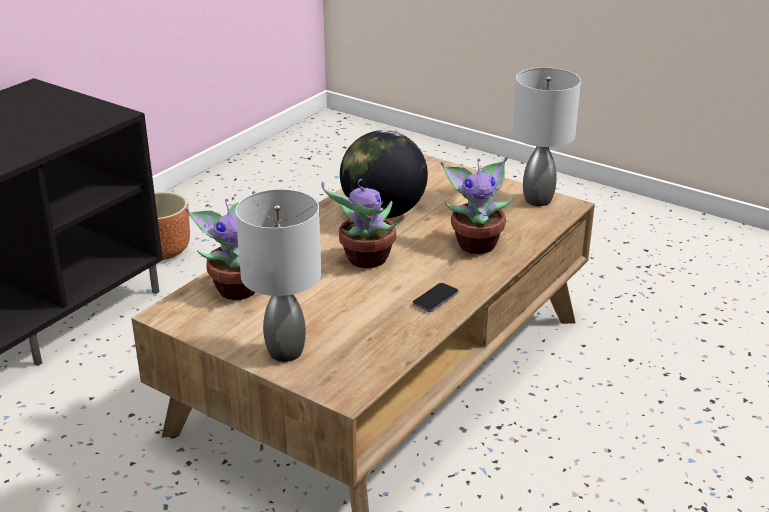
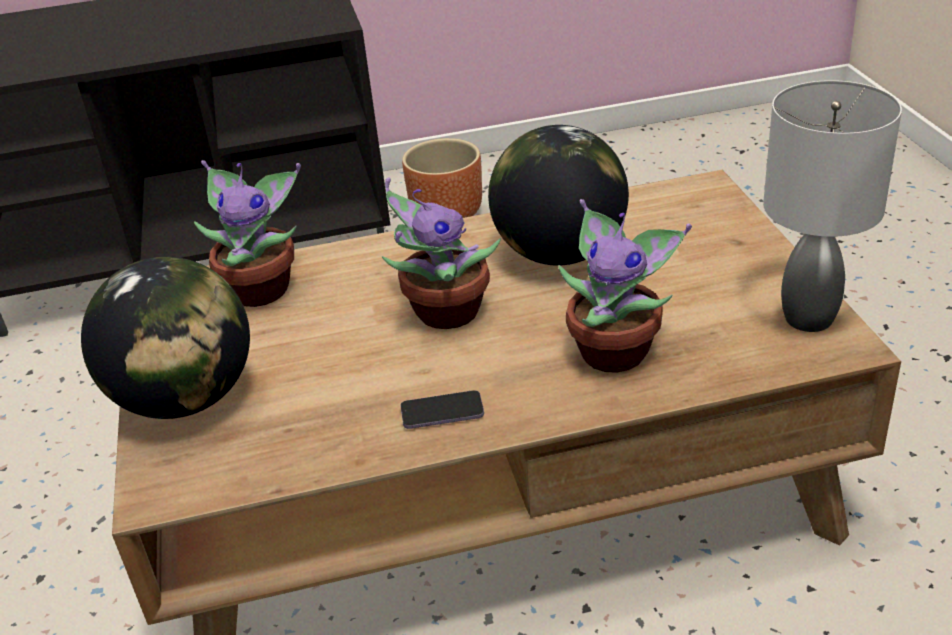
camera: 45 degrees right, 5 degrees up
grey table lamp [235,189,321,362] -> globe [81,257,250,419]

